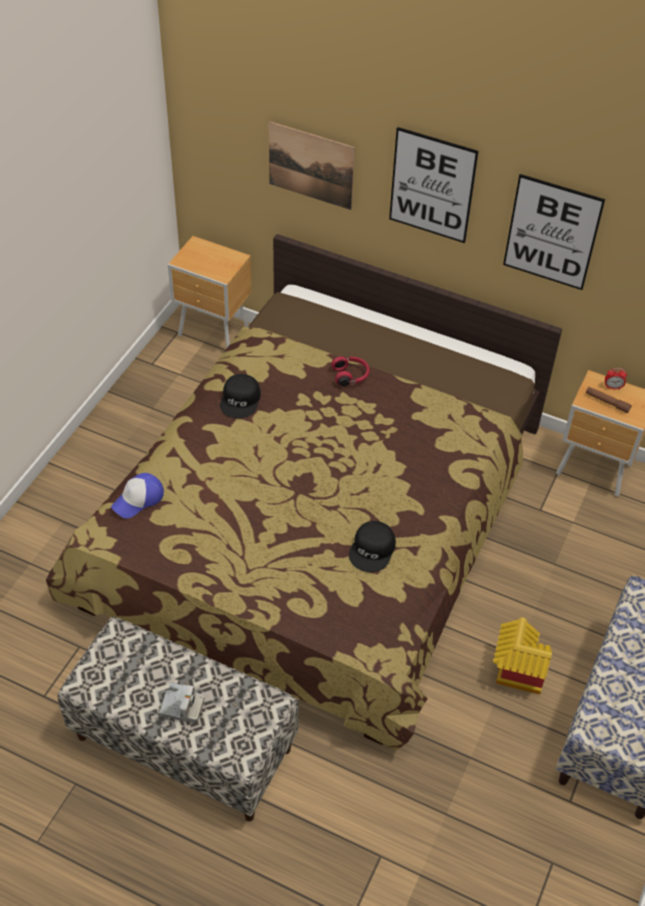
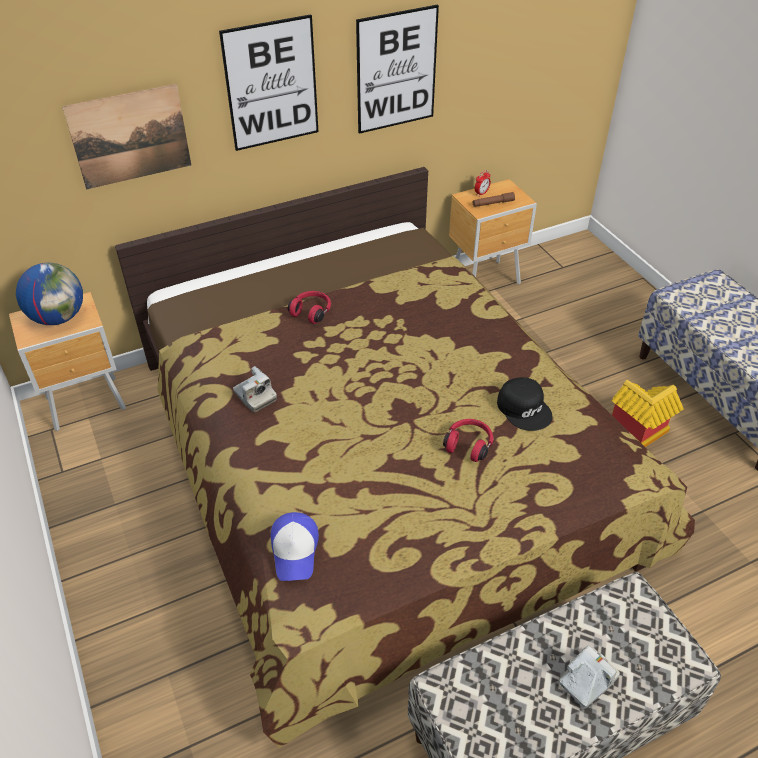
camera: 50 degrees left, 5 degrees down
black cap [220,374,261,418] -> camera [233,366,277,412]
none -> globe [16,263,83,325]
none -> red headphones [443,419,493,462]

